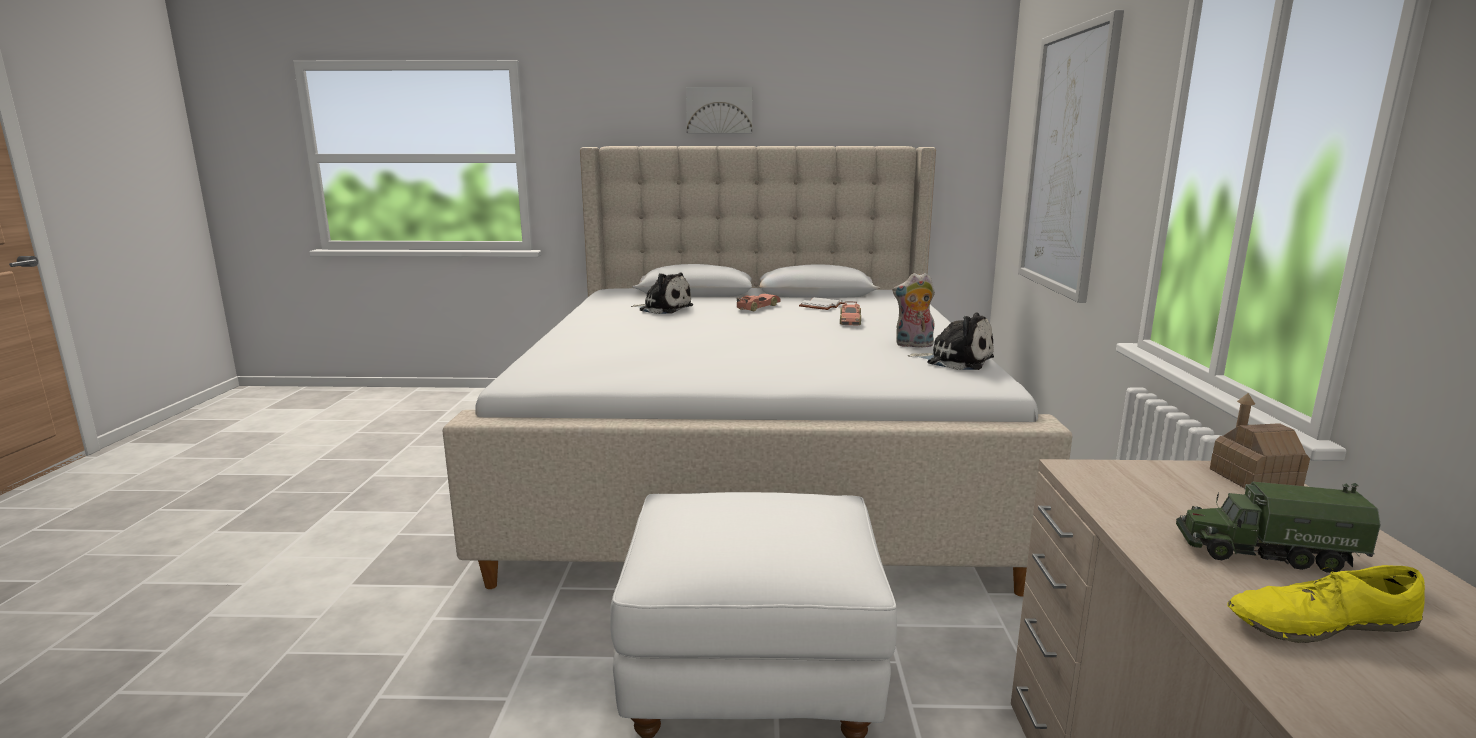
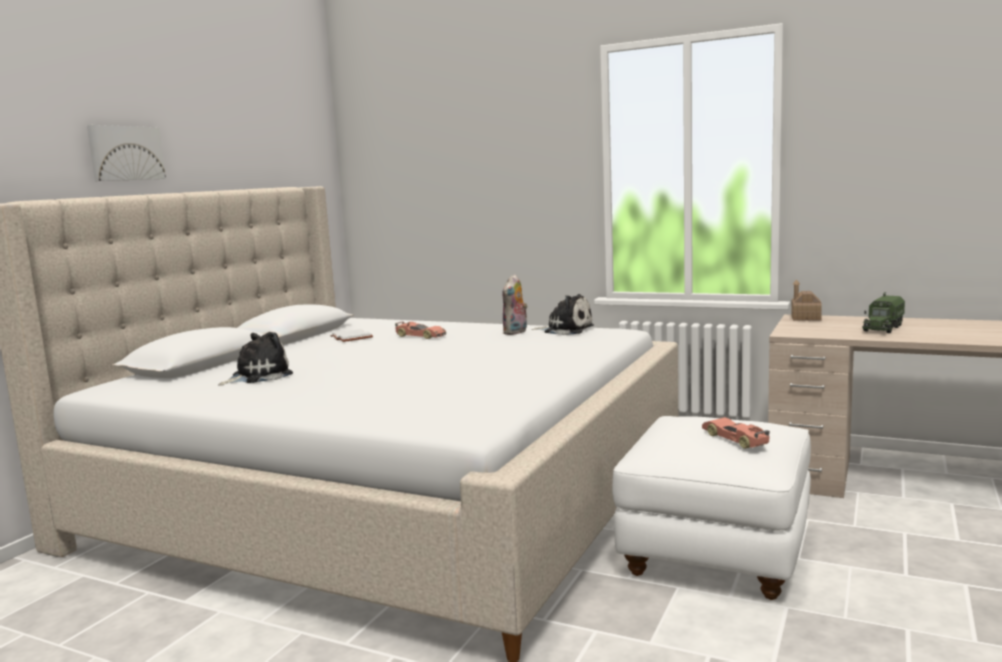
camera: 65 degrees left, 5 degrees down
toy car [737,294,781,311] -> toy car moved to [702,417,770,449]
plush toy [908,312,994,370] -> plush toy turned 60 degrees clockwise [532,294,594,335]
picture [1018,10,1124,303] -> none
yellow shoe [1227,565,1425,643] -> none

